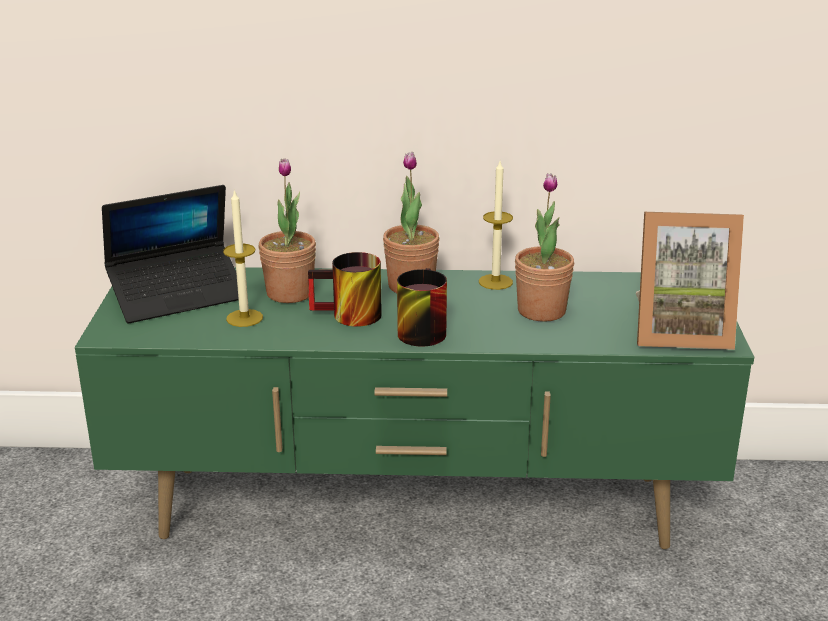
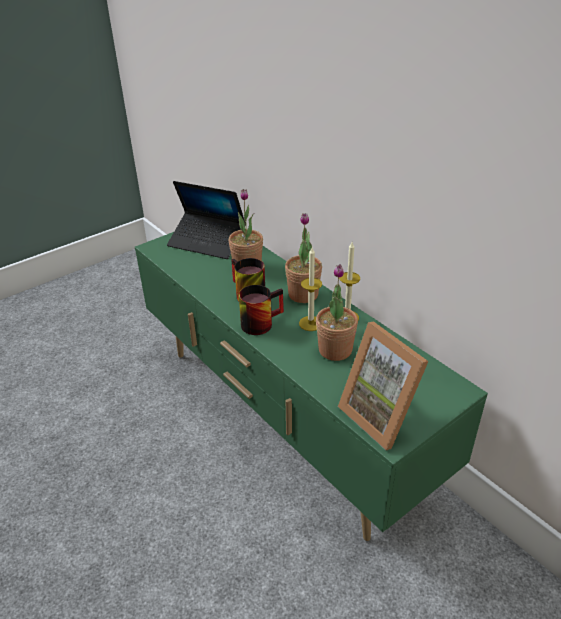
camera: 50 degrees right, 10 degrees up
candle [223,189,263,327] -> candle moved to [299,248,322,331]

